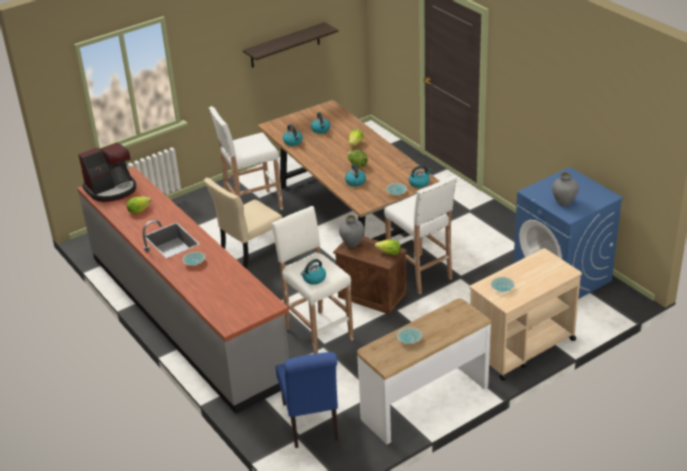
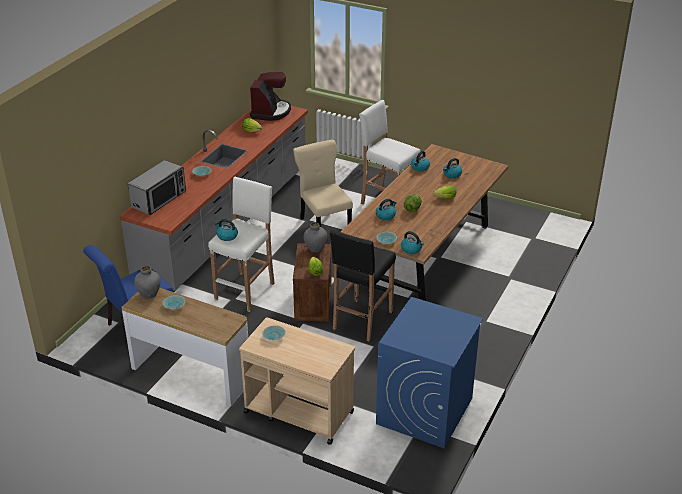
camera: 60 degrees right, 0 degrees up
coffee machine [78,143,136,202] -> coffee machine turned 105 degrees counterclockwise [250,72,291,121]
beige chair [204,178,282,269] -> beige chair turned 45 degrees clockwise [293,140,353,227]
shelf [243,22,338,68] -> none
white stool [384,175,457,295] -> black stool [330,230,396,341]
grey vase [552,172,579,206] -> grey vase moved to [134,266,161,299]
none -> microwave [128,160,186,215]

